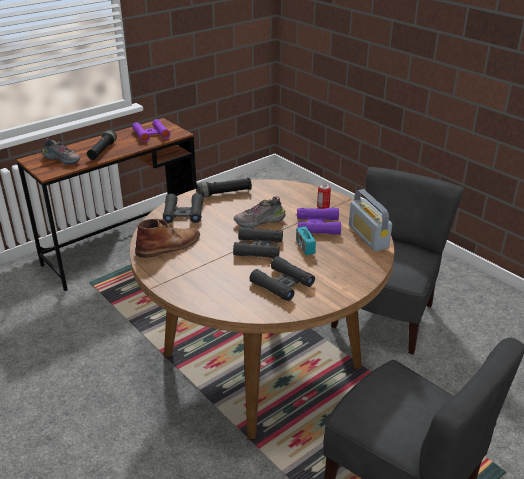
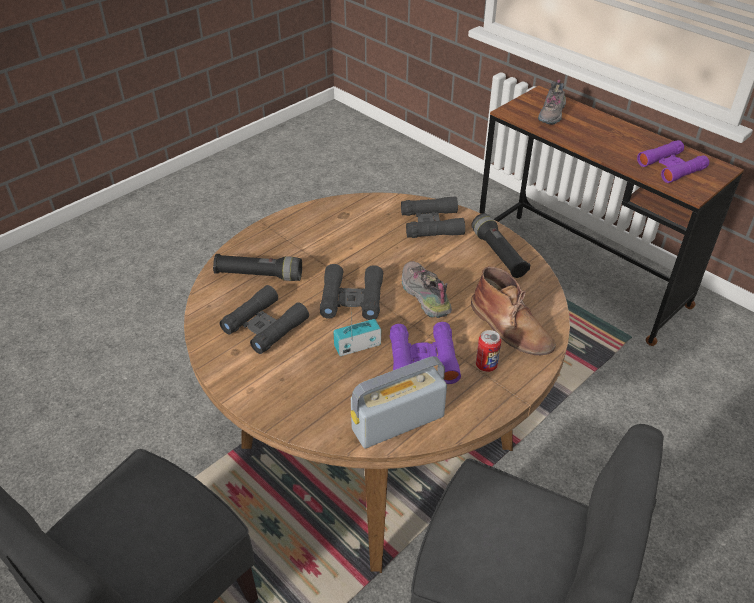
camera: 85 degrees right, 10 degrees up
black flashlight [87,130,117,160] -> black flashlight moved to [213,254,302,281]
brown boot [135,218,200,258] -> brown boot moved to [471,266,556,355]

